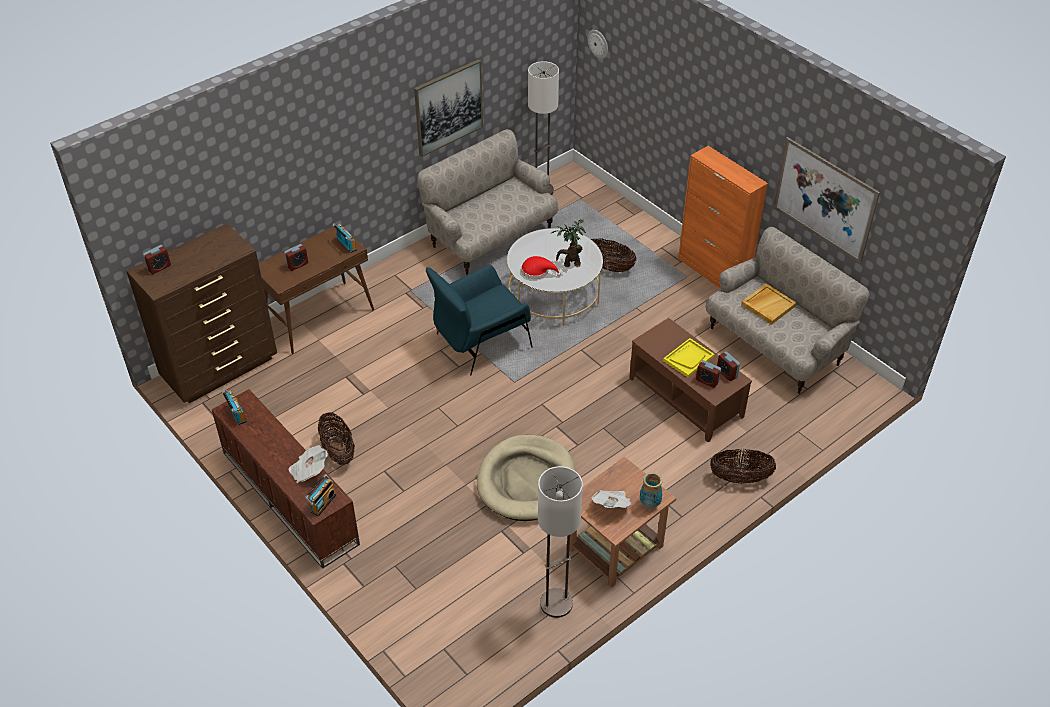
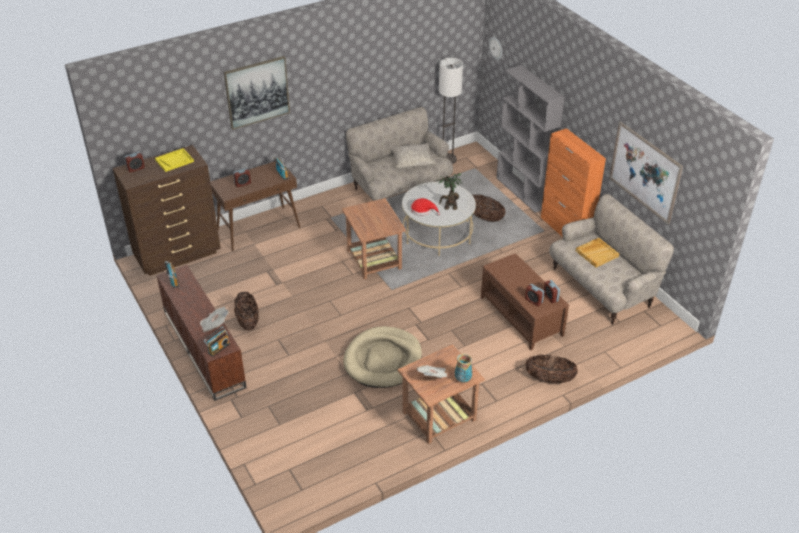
camera: 10 degrees right, 5 degrees down
picture [414,59,483,157] -> picture moved to [224,56,290,130]
blue armchair [426,265,533,375] -> brown side table [342,198,406,279]
floor lamp [538,466,583,618] -> none
yellow tray [663,338,714,377] -> yellow tray moved to [155,148,194,172]
none -> grey pillow [390,143,437,169]
none -> grey bookcase [496,65,565,213]

